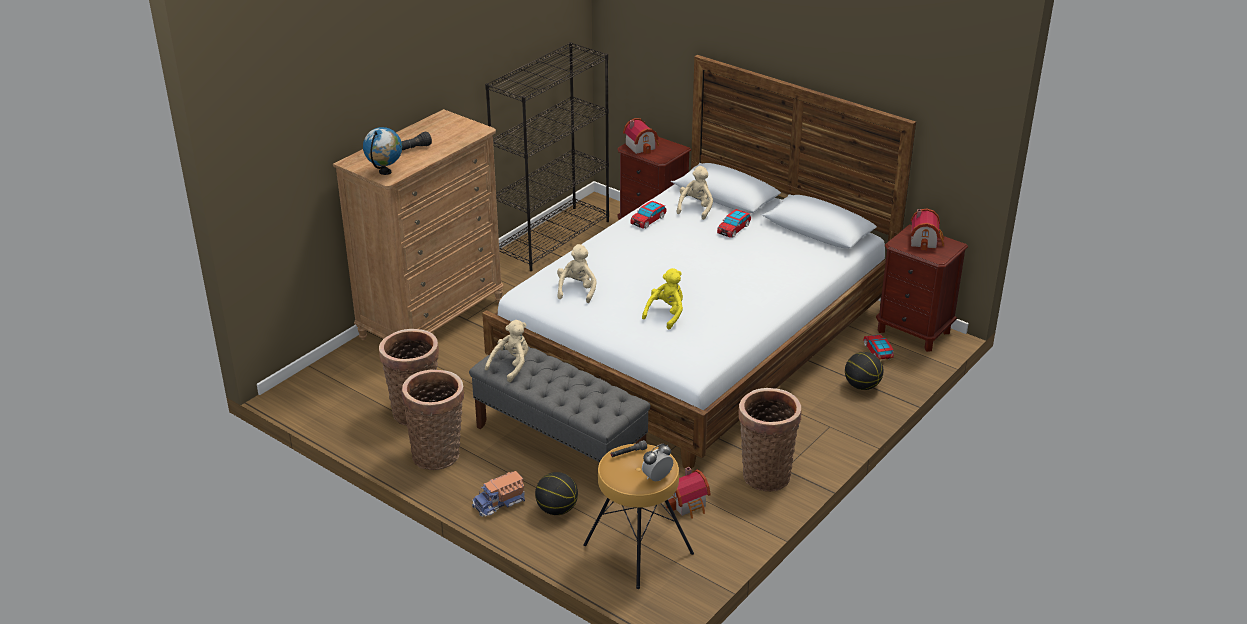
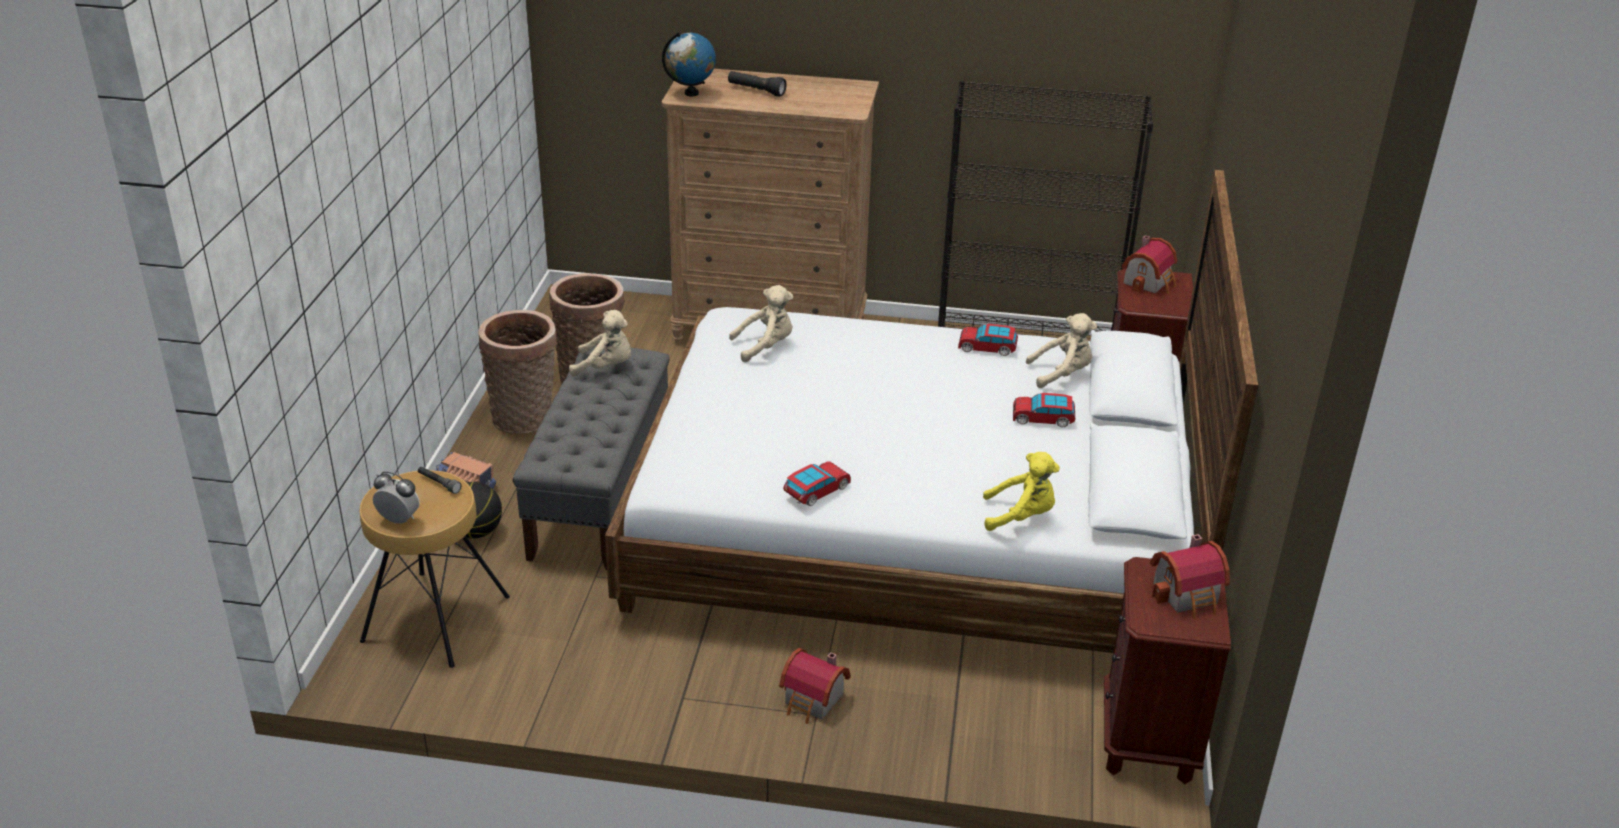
camera: 60 degrees right, 0 degrees up
yellow plush toy [642,268,683,329] -> yellow plush toy moved to [983,452,1060,531]
toy house [666,467,710,519] -> toy house moved to [779,648,851,724]
basket [738,388,801,492] -> none
basketball [845,352,883,390] -> none
toy car [863,334,894,360] -> toy car moved to [783,461,851,506]

